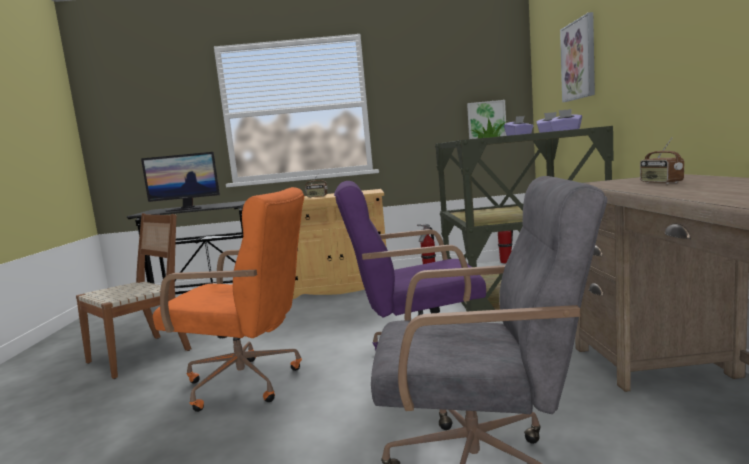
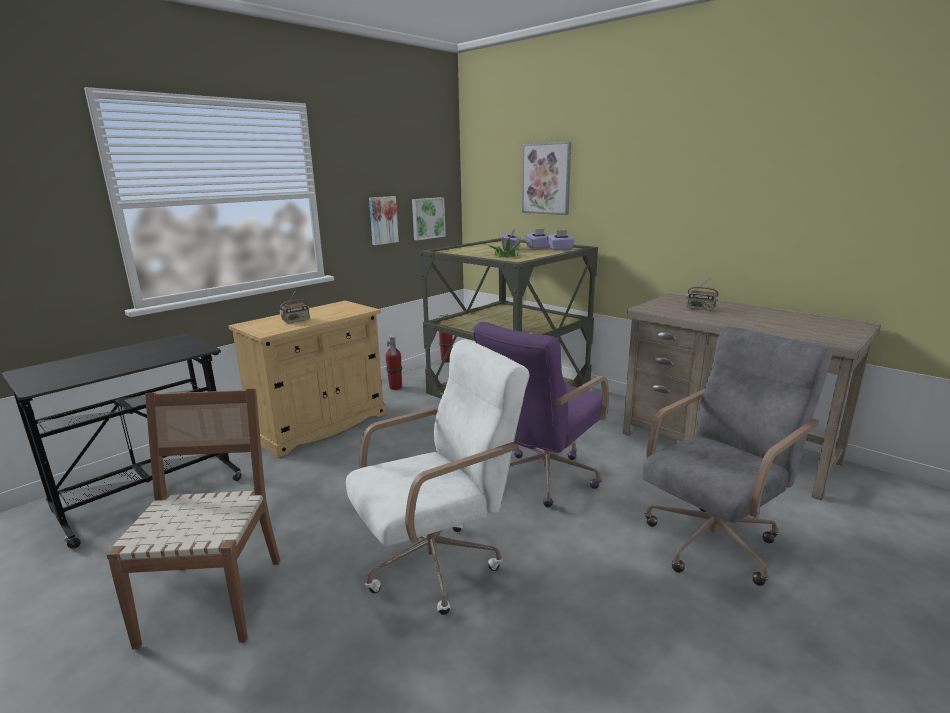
camera: 45 degrees left, 10 degrees up
monitor [141,152,220,212] -> none
orange office chair [153,187,304,412] -> white office chair [346,339,530,615]
none -> picture [369,196,399,245]

